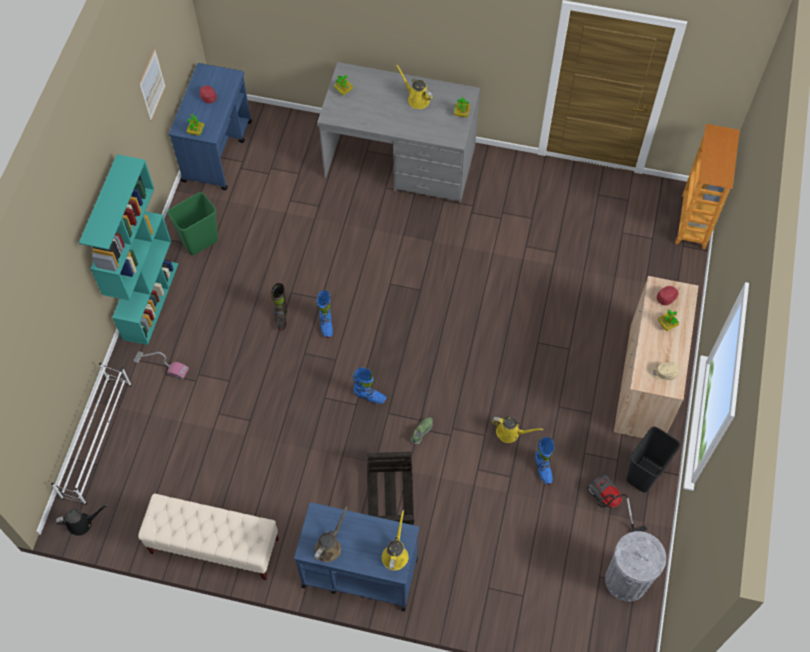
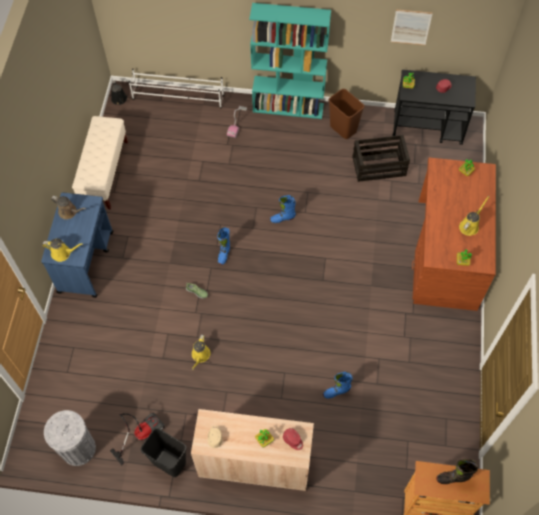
camera: 85 degrees right, 0 degrees up
green trash can [167,192,218,255] -> brown trash can [328,89,365,139]
blue cart [169,63,252,190] -> black cart [392,70,476,145]
black boot [271,283,287,331] -> black boot moved to [436,459,478,484]
grey desk [317,62,480,204] -> brown desk [412,157,496,311]
crate [367,451,414,525] -> crate moved to [353,135,410,182]
blue boot [535,437,555,485] -> blue boot moved to [323,372,352,398]

